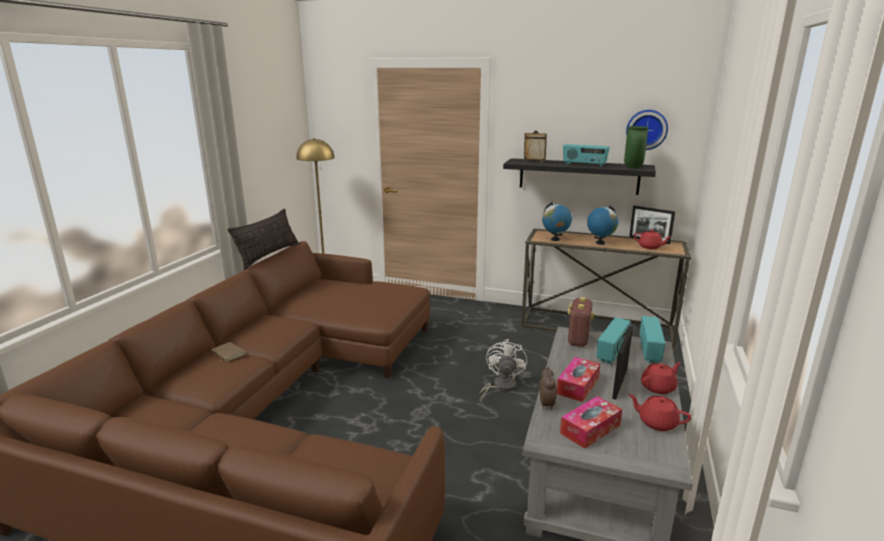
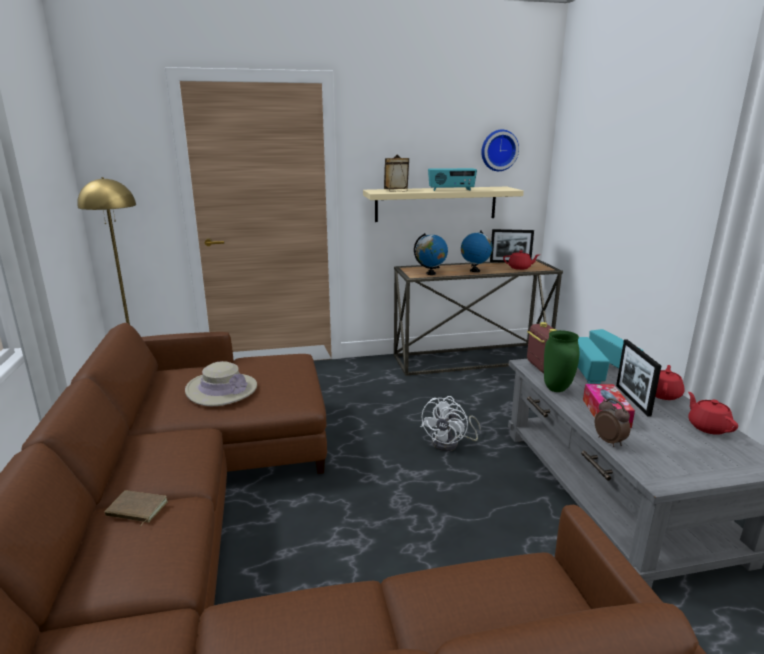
camera: 30 degrees left, 0 degrees up
pillow [228,208,300,270] -> none
white fan [480,339,527,402] -> white fan turned 135 degrees counterclockwise [421,396,481,451]
black shelf [503,158,656,195] -> beige shelf [363,187,524,222]
tissue box [560,396,622,449] -> none
green vase [624,126,648,168] -> green vase moved to [544,330,580,392]
red teapot [628,394,691,431] -> red teapot turned 75 degrees clockwise [688,392,738,435]
none -> beige hat [185,361,257,406]

